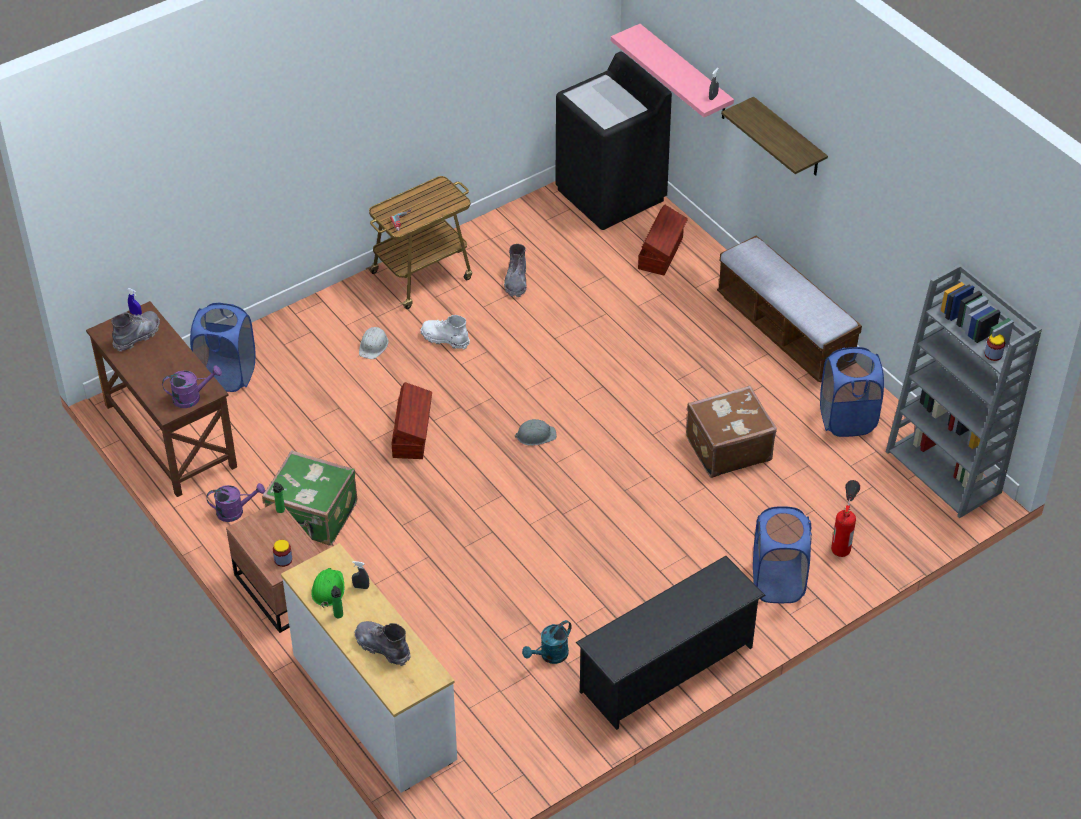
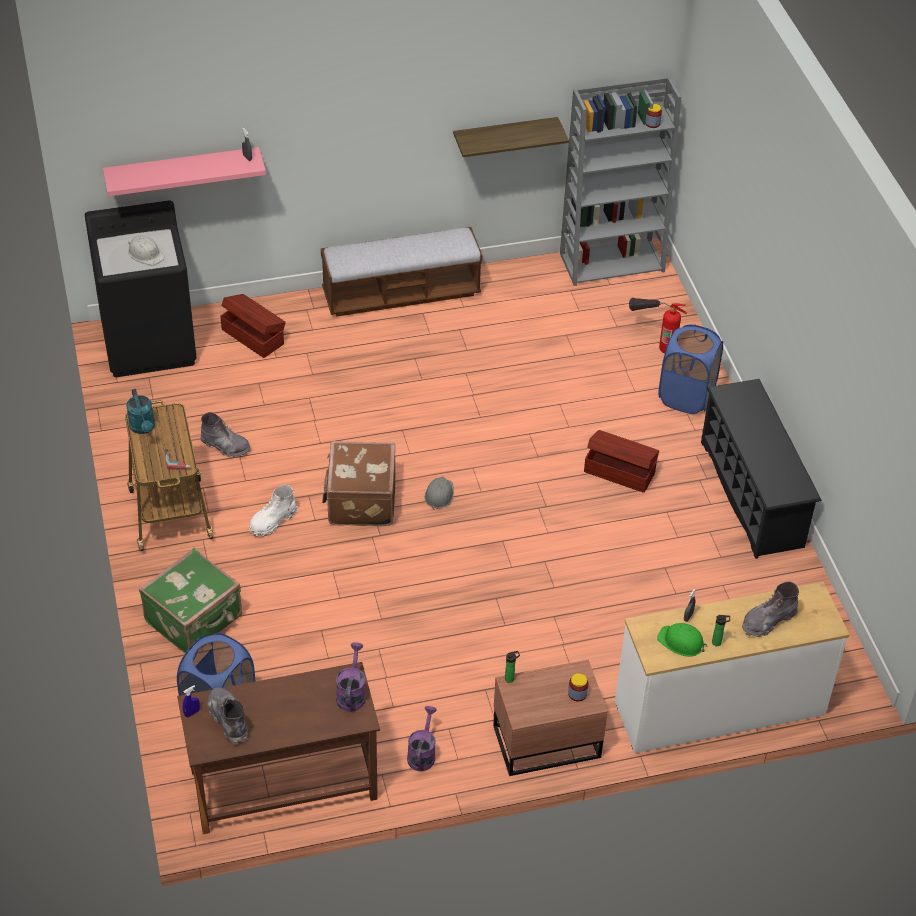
camera: 70 degrees left, 0 degrees up
green suitcase [262,450,357,546] -> green suitcase moved to [139,548,242,653]
white hard hat [359,327,388,359] -> white hard hat moved to [128,235,165,265]
brown storage box [391,382,432,459] -> brown storage box moved to [584,430,659,493]
turquoise watering can [522,620,572,664] -> turquoise watering can moved to [126,389,155,434]
brown suitcase [686,386,777,478] -> brown suitcase moved to [322,441,395,526]
shelf [721,97,828,176] -> shelf moved to [453,117,569,157]
blue laundry basket [820,347,884,437] -> none

